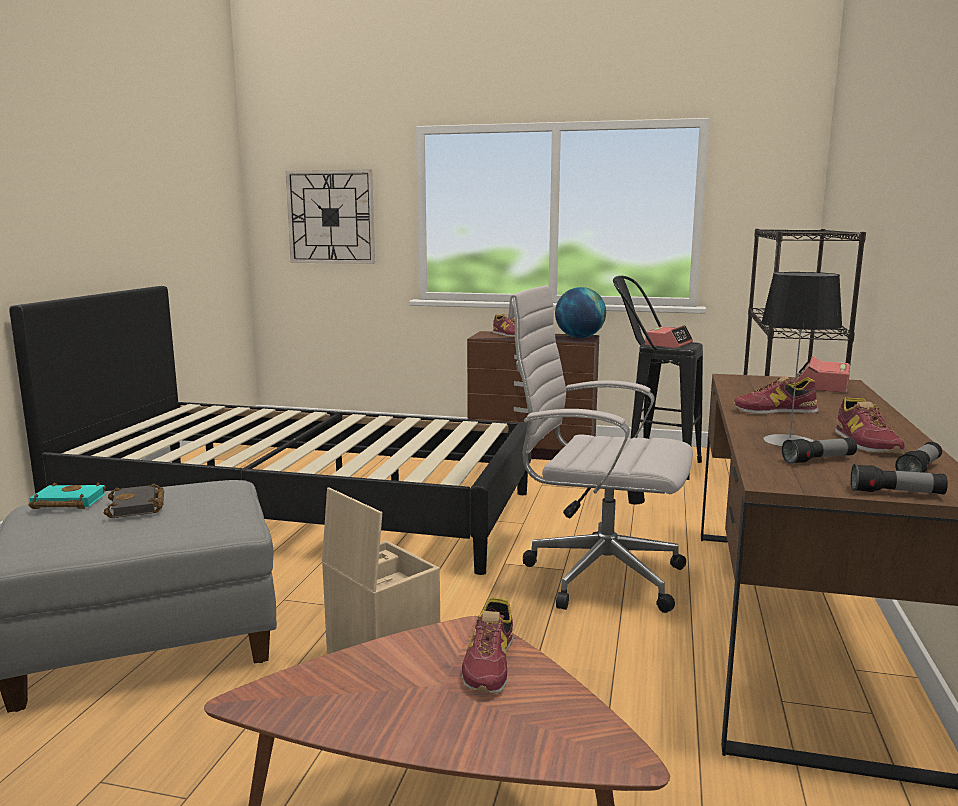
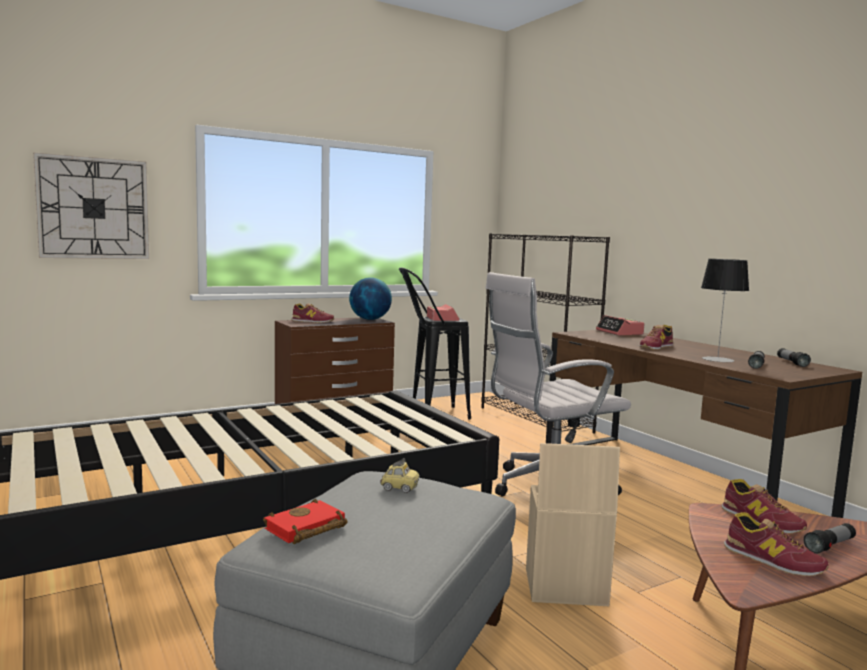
camera: 45 degrees left, 5 degrees down
turquoise book [29,482,106,509] -> red book [263,499,348,544]
black book [104,483,164,518] -> none
shoe [835,397,904,454] -> shoe moved to [724,512,829,576]
flashlight [851,464,948,495] -> flashlight moved to [803,523,856,554]
none -> toy car [380,458,420,493]

